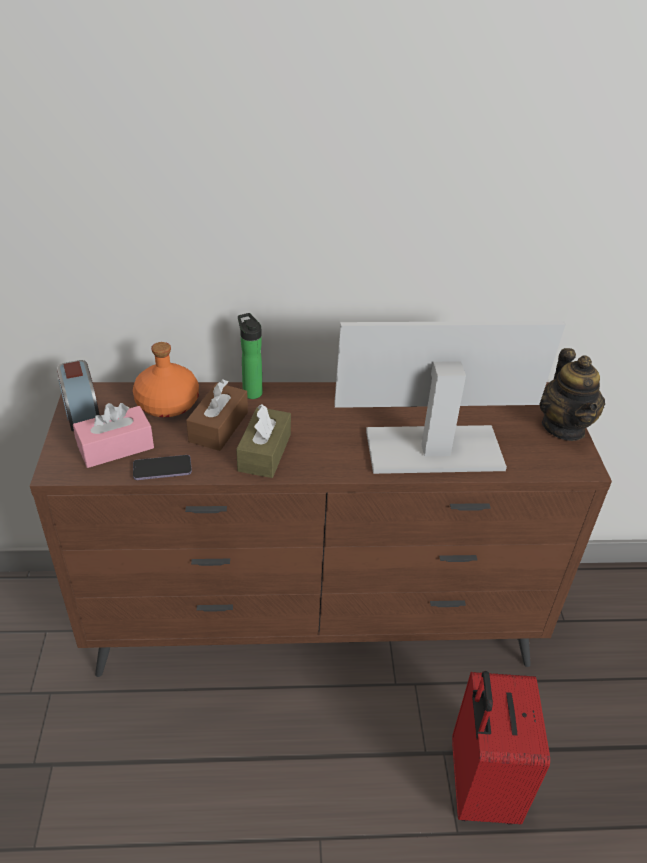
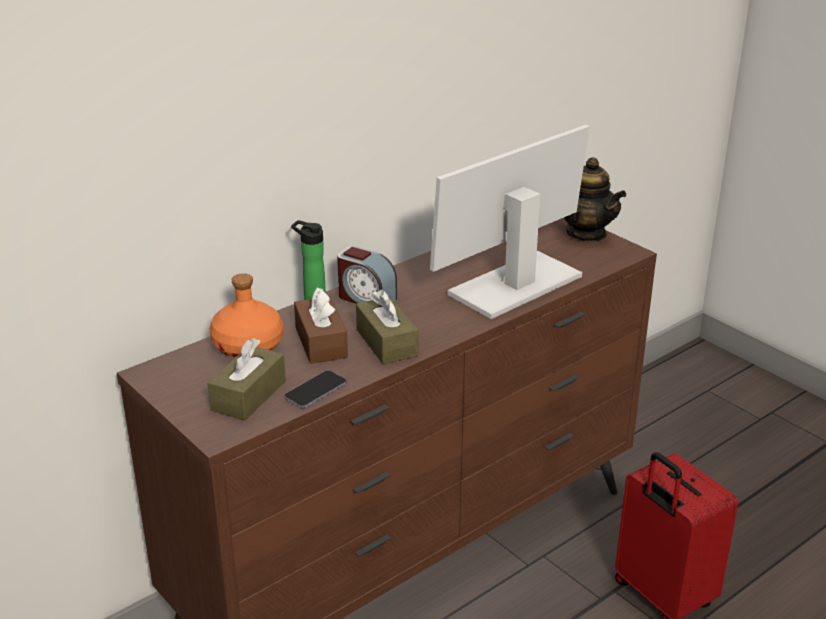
camera: 35 degrees left, 10 degrees down
alarm clock [57,360,100,431] -> alarm clock moved to [337,246,397,304]
pink tissue box [73,403,154,468] -> brown tissue box [208,338,286,421]

